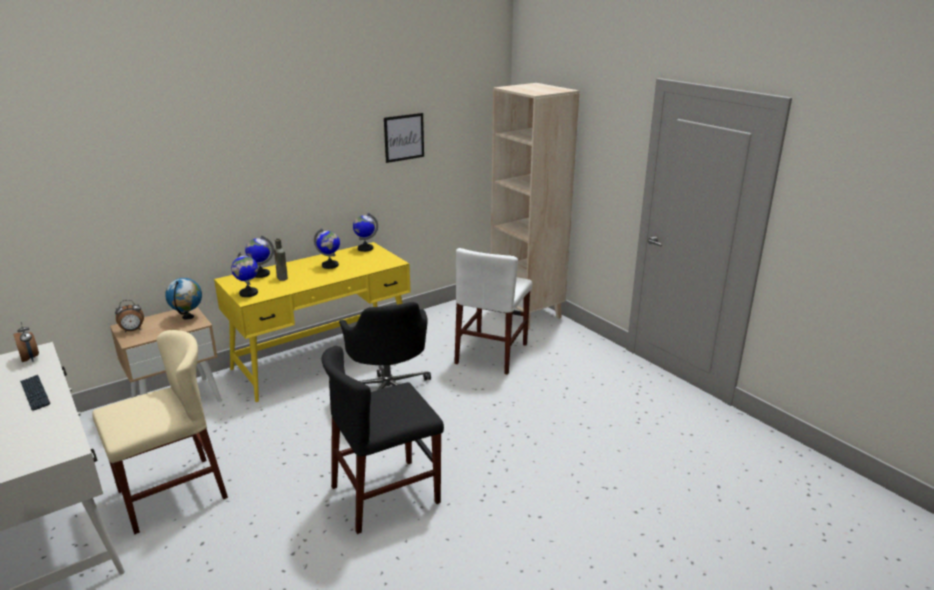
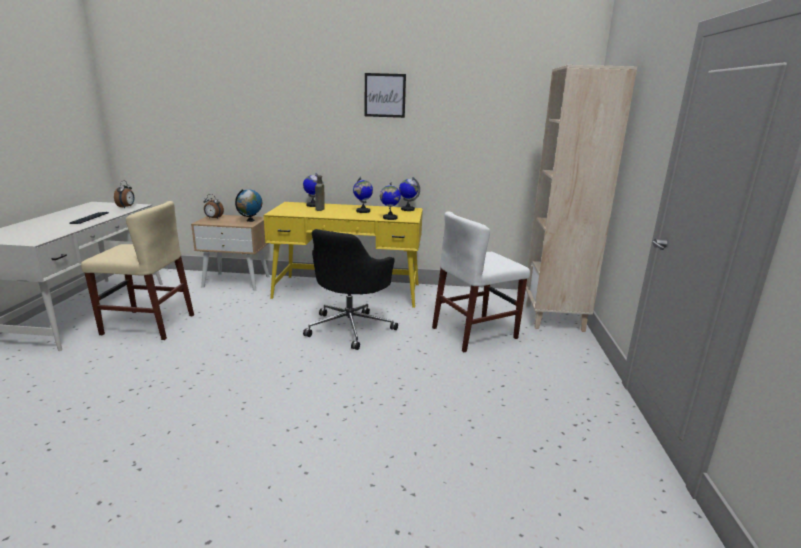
camera: 40 degrees right, 5 degrees down
globe [231,252,258,297] -> globe moved to [380,182,401,220]
black chair [322,346,444,534] -> none
picture [384,113,424,163] -> picture moved to [365,73,406,118]

